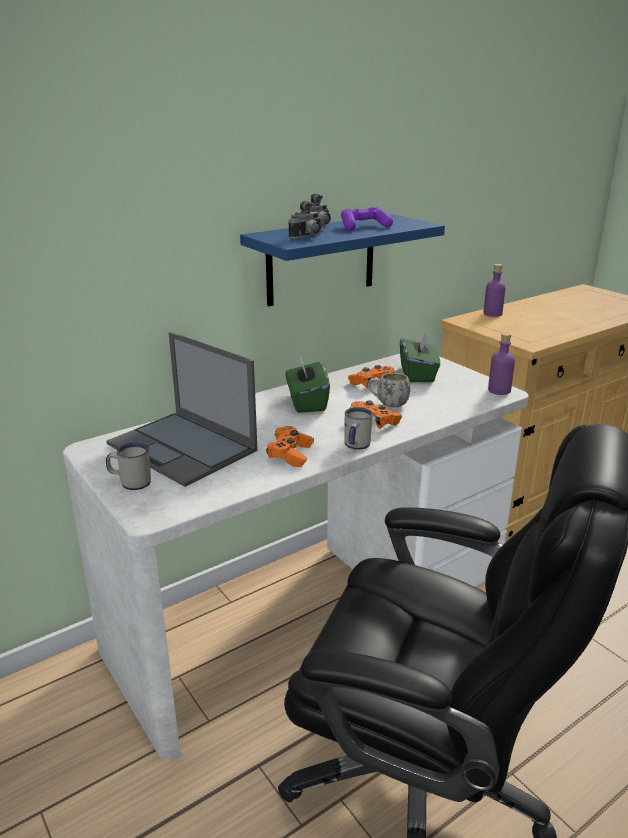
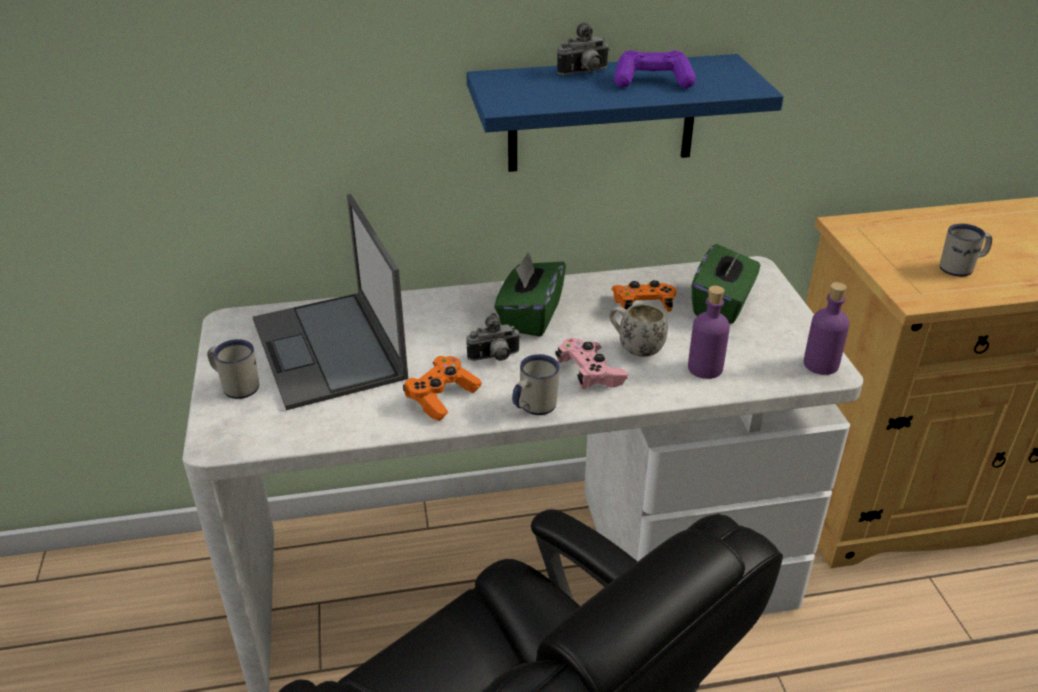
camera: 25 degrees right, 10 degrees up
camera [289,201,321,239] -> camera moved to [466,313,520,361]
orange game controller [350,400,402,429] -> pink game controller [555,338,628,389]
purple bottle [483,264,506,317] -> purple bottle moved to [688,286,730,379]
none -> white mug [940,224,992,277]

